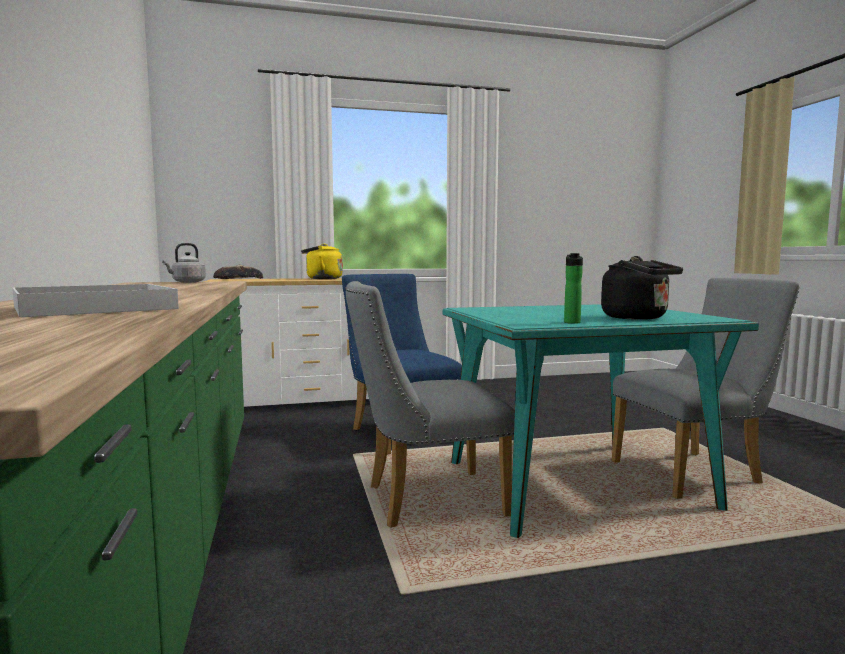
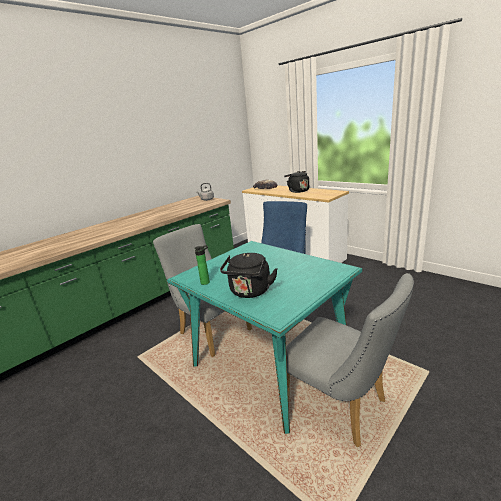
camera: 60 degrees right, 15 degrees up
white tray [12,284,179,317] -> none
yellow kettle [301,244,343,279] -> black kettle [284,171,309,193]

